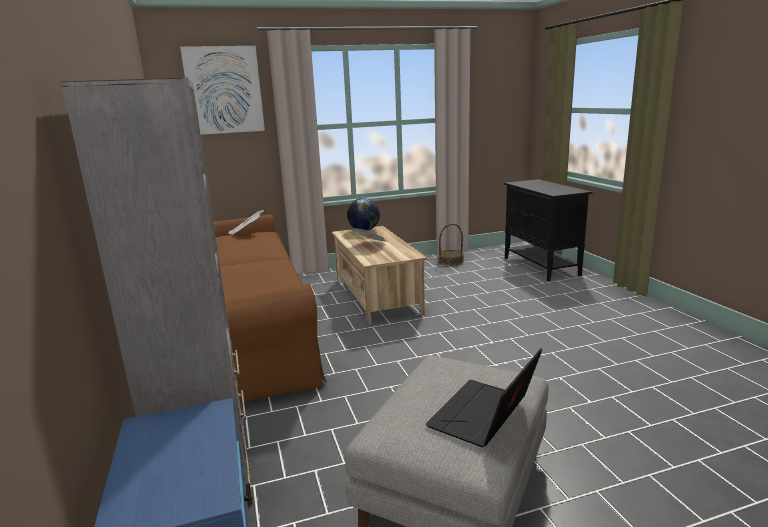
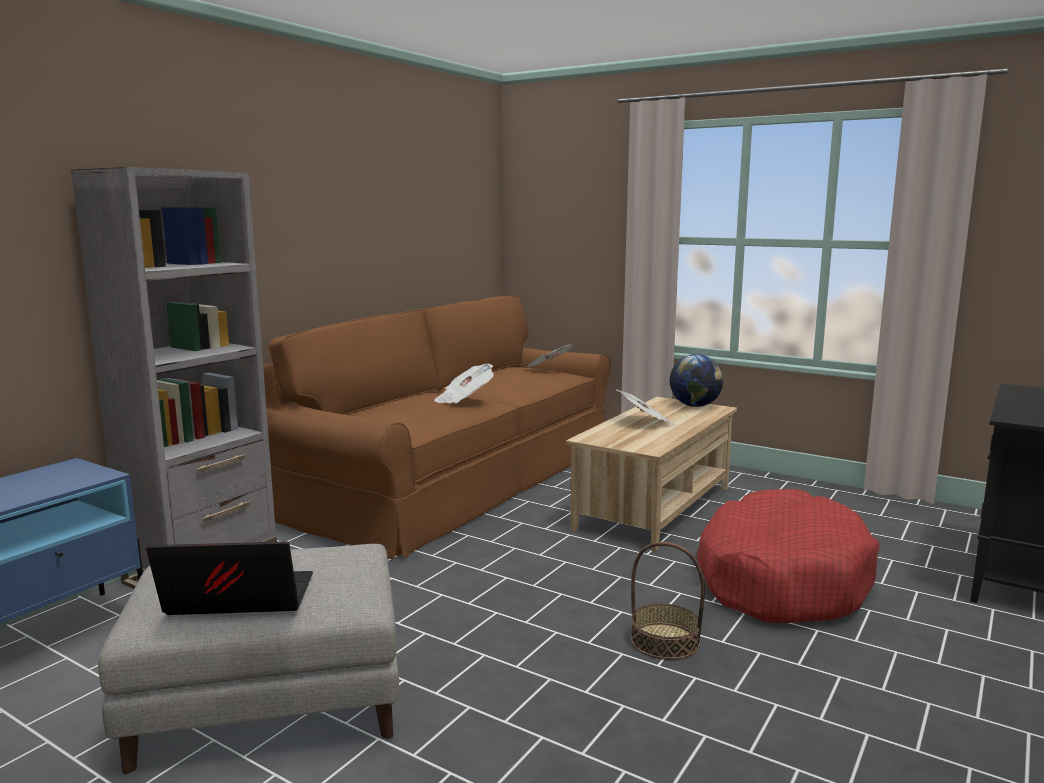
camera: 50 degrees right, 5 degrees down
picture [180,46,265,135] -> none
basket [438,224,464,266] -> basket moved to [631,542,705,660]
none -> newspaper [434,364,494,404]
none -> red dog bed [697,489,880,623]

